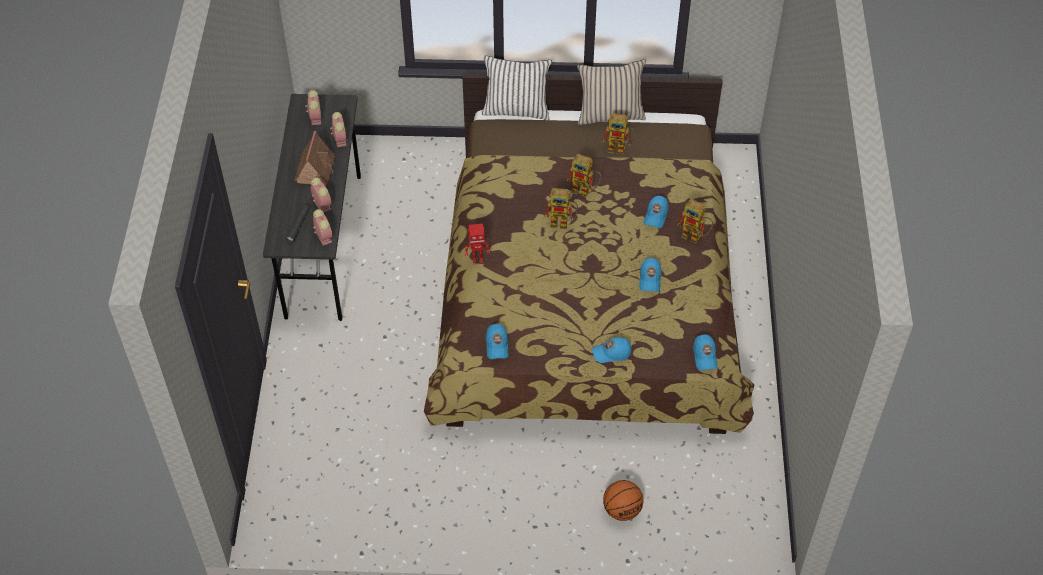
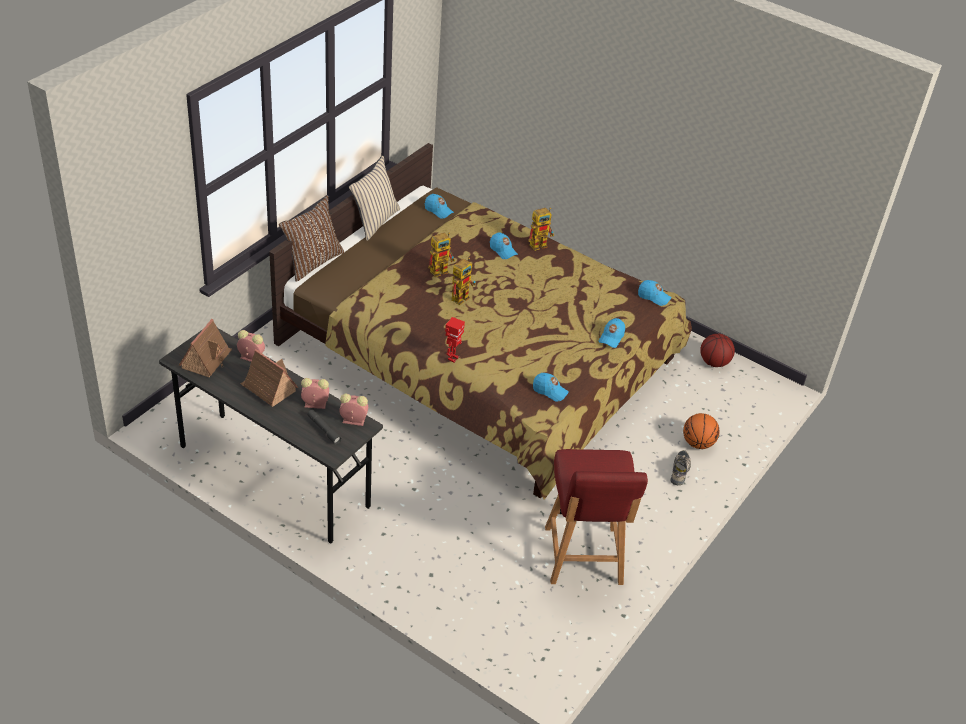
camera: 60 degrees left, 10 degrees down
alarm clock [306,90,321,125] -> toy house [179,319,232,378]
white pillow [481,56,552,120] -> brown pillow [279,195,344,282]
toy robot [602,113,635,155] -> none
blue cap [639,258,662,292] -> blue cap moved to [425,194,454,219]
none -> red chair [545,449,648,585]
none -> shoe [671,450,691,485]
none -> basketball [700,334,735,367]

